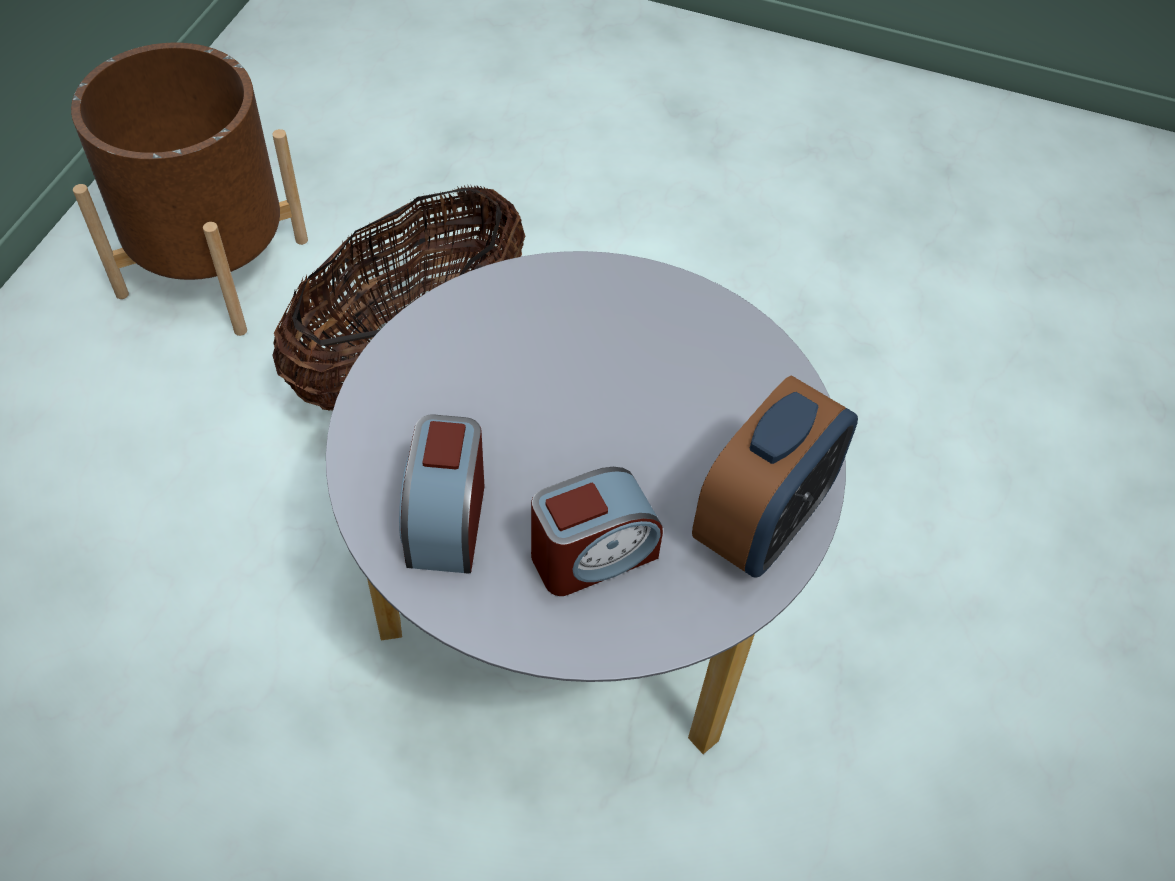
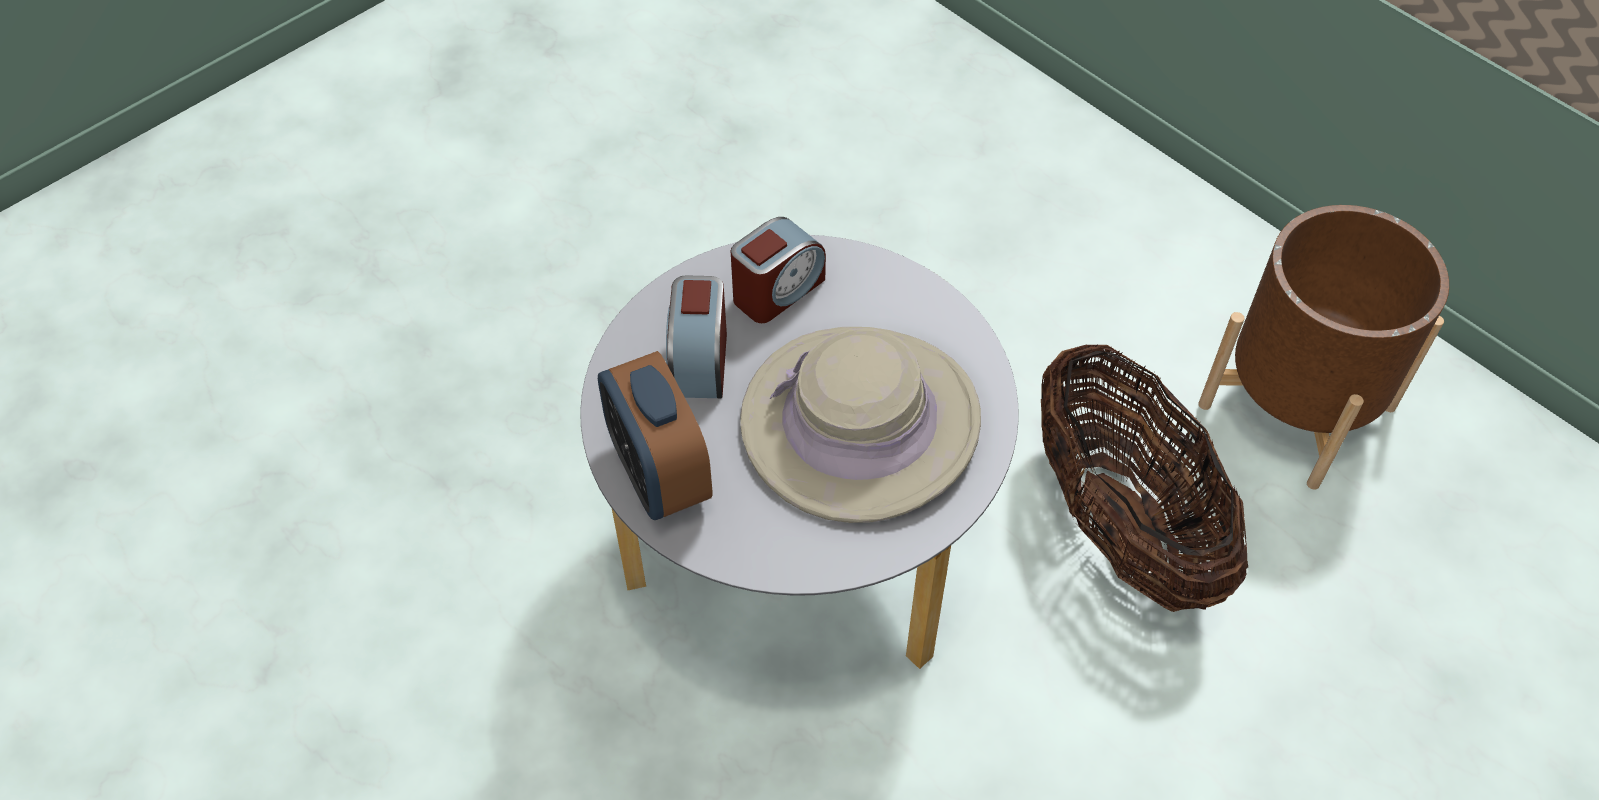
camera: 120 degrees right, 0 degrees up
alarm clock [399,415,484,574] -> alarm clock turned 105 degrees clockwise [731,217,826,323]
none -> beige hat [740,327,981,523]

